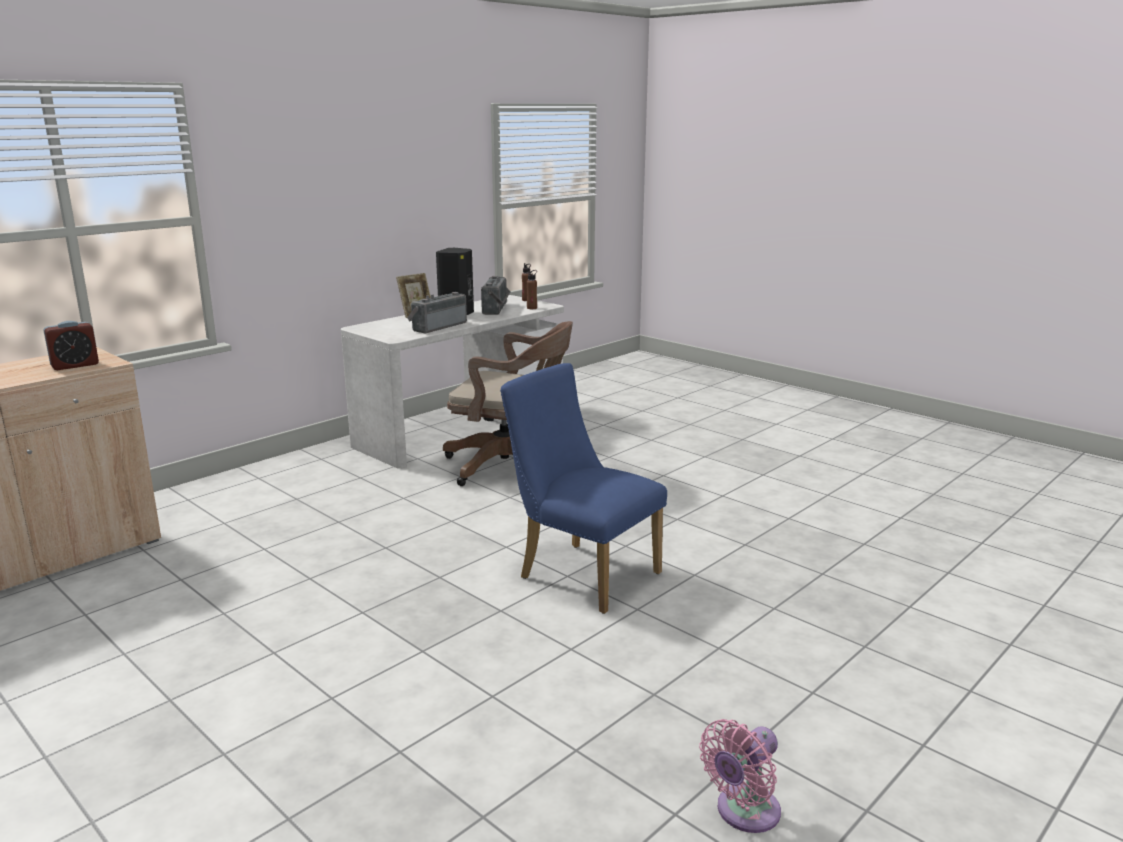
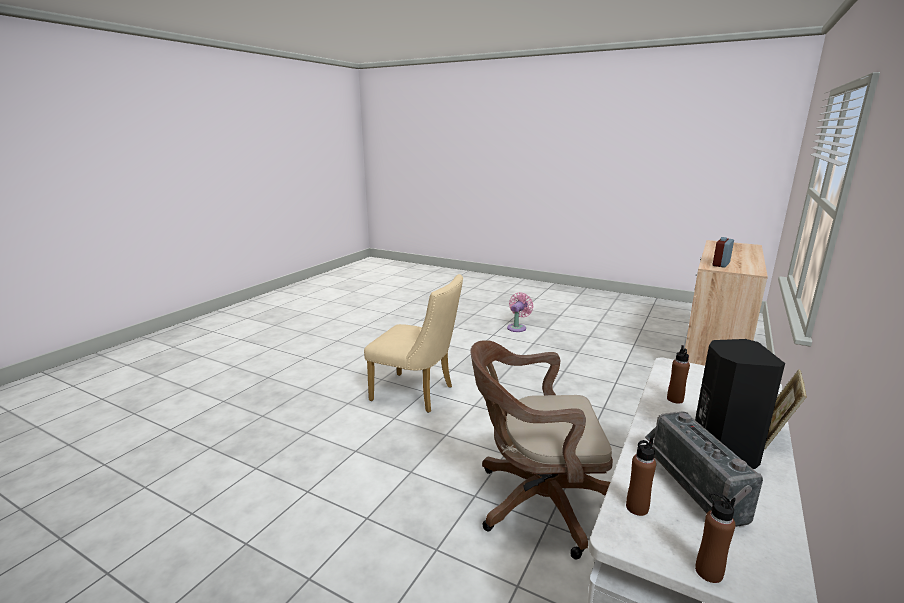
camera: 165 degrees right, 0 degrees up
radio [407,292,467,334] -> brown bottle [667,345,690,404]
blue chair [500,363,667,614] -> beige chair [364,274,463,413]
pink fan [699,719,781,833] -> pink fan moved to [507,292,533,332]

